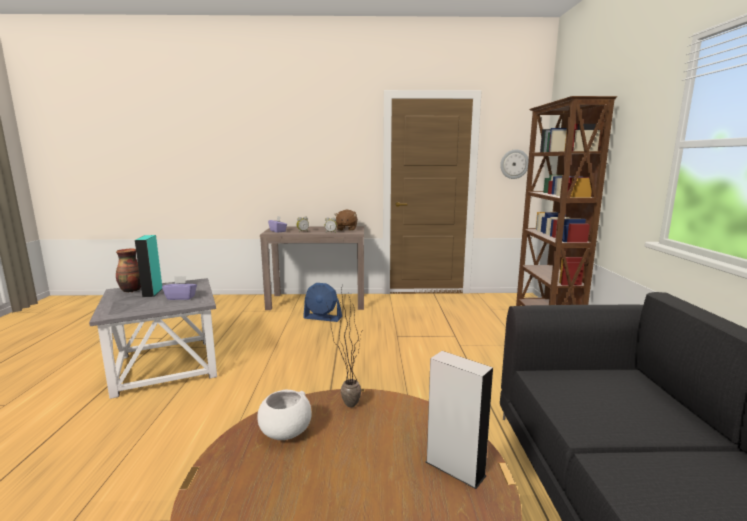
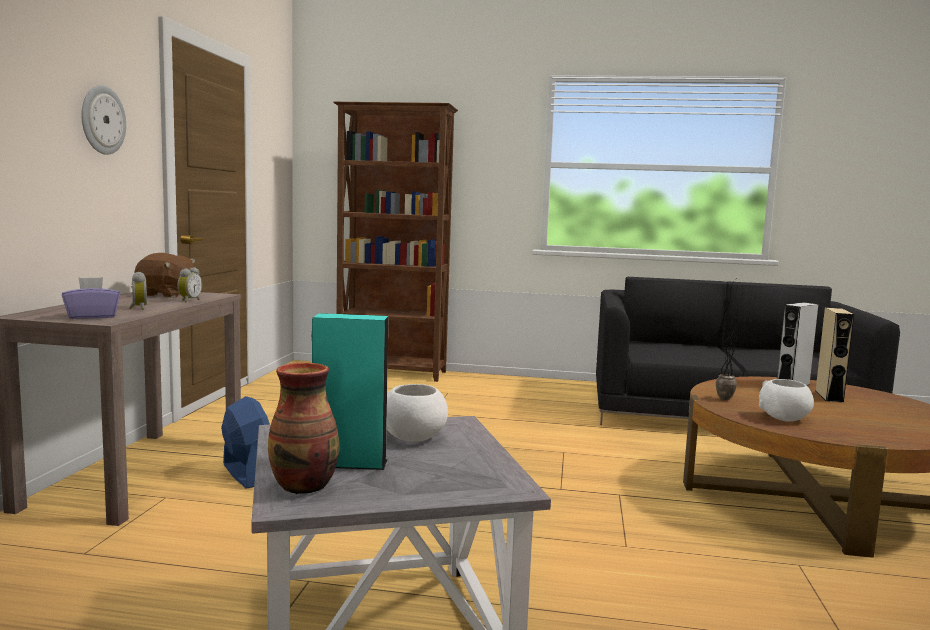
camera: 80 degrees left, 5 degrees down
purple tissue box [162,276,197,300] -> white bowl [386,384,448,442]
blue fan [303,283,342,322] -> blue fan turned 60 degrees counterclockwise [221,396,270,489]
wall clock [500,149,529,179] -> wall clock moved to [81,85,126,155]
none -> beige speaker [816,308,854,403]

